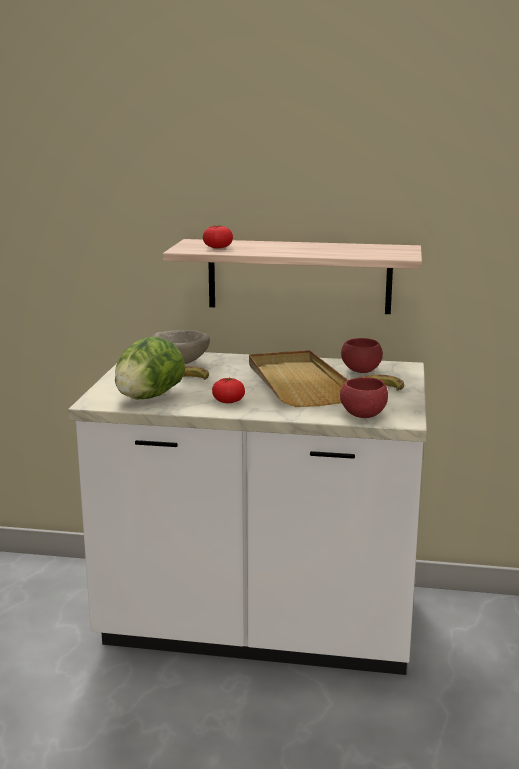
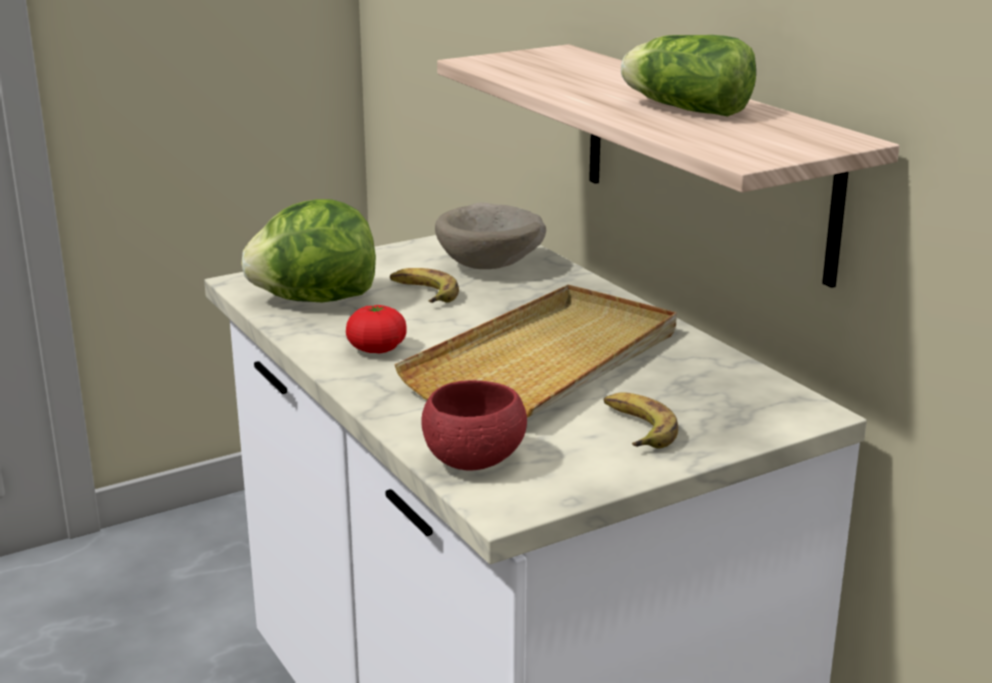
camera: 50 degrees right, 5 degrees up
tomato [203,225,233,248] -> none
red bowl [341,338,383,373] -> none
none -> lettuce [621,35,756,117]

